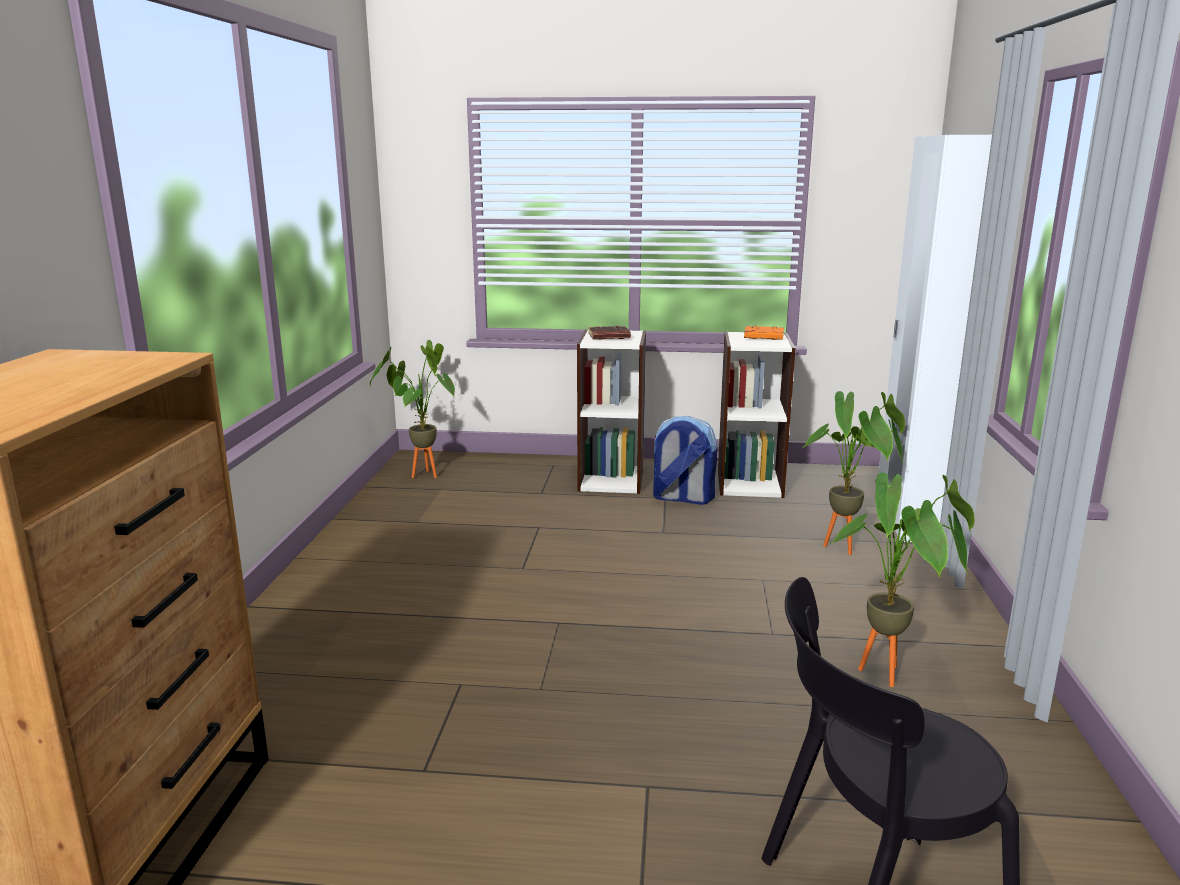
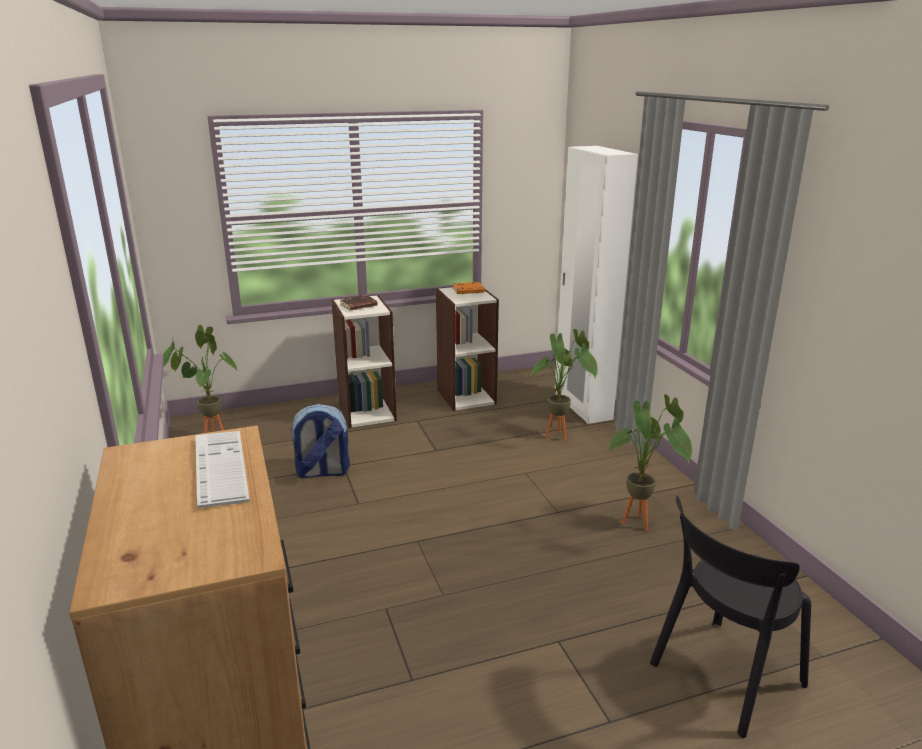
camera: 25 degrees left, 5 degrees up
backpack [652,416,717,505] -> backpack moved to [290,404,350,478]
none -> keyboard [195,431,250,509]

